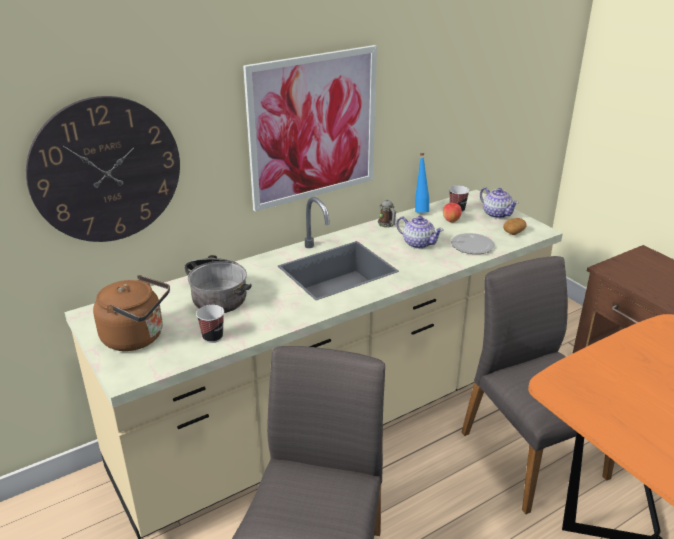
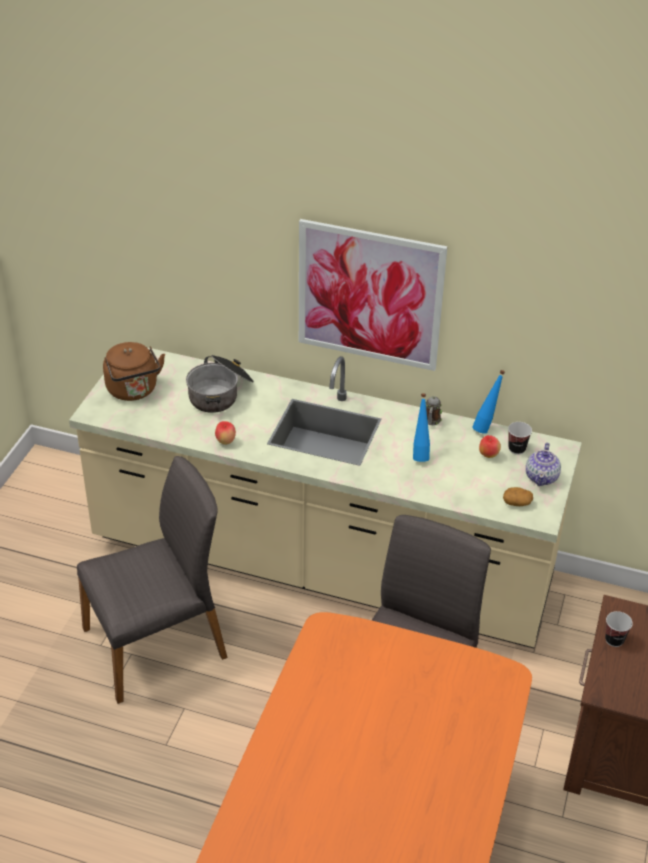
camera: 50 degrees right, 10 degrees up
wall clock [26,96,180,242] -> none
cup [196,305,224,343] -> cup moved to [605,611,633,647]
teapot [396,216,443,249] -> blue bottle [413,393,430,462]
plate [451,233,495,254] -> none
none -> apple [215,421,236,445]

